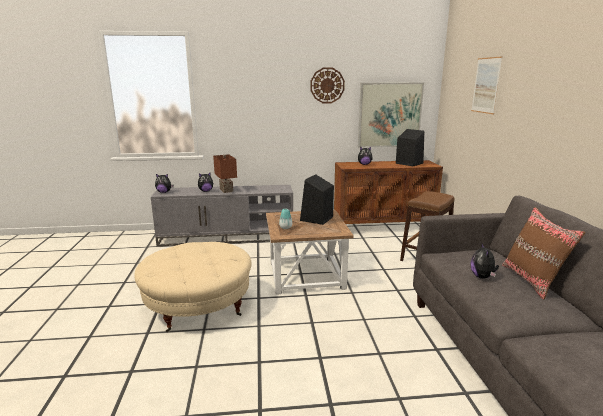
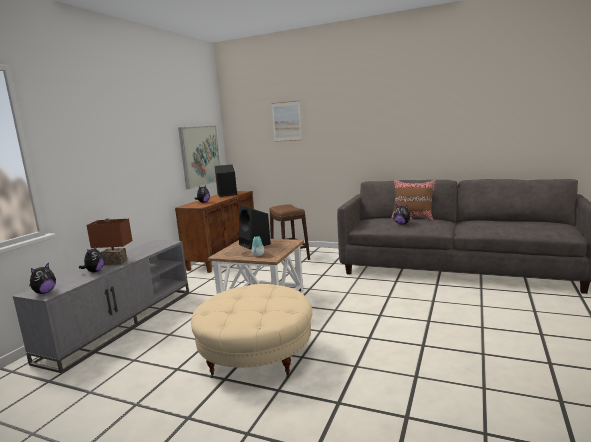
camera: 60 degrees left, 5 degrees down
wall clock [310,67,345,103] -> none

